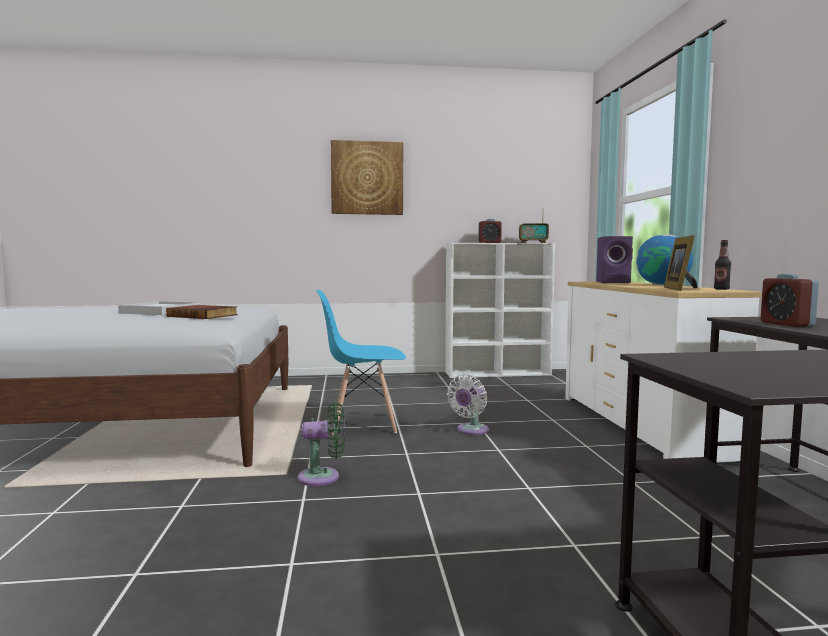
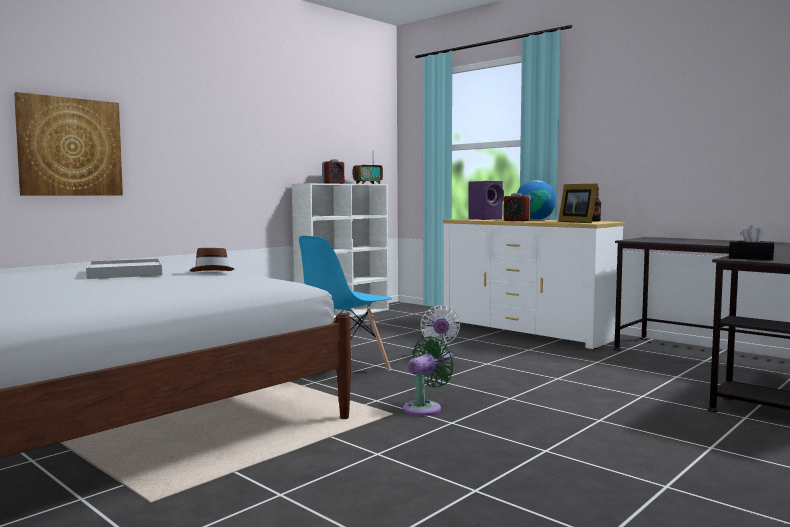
camera: 40 degrees left, 0 degrees up
book [166,305,238,319] -> brown hat [189,248,234,272]
picture [331,140,403,215] -> picture moved to [14,92,123,196]
alarm clock [761,274,819,327] -> alarm clock moved to [503,193,531,221]
none -> black tissue box [729,225,774,260]

